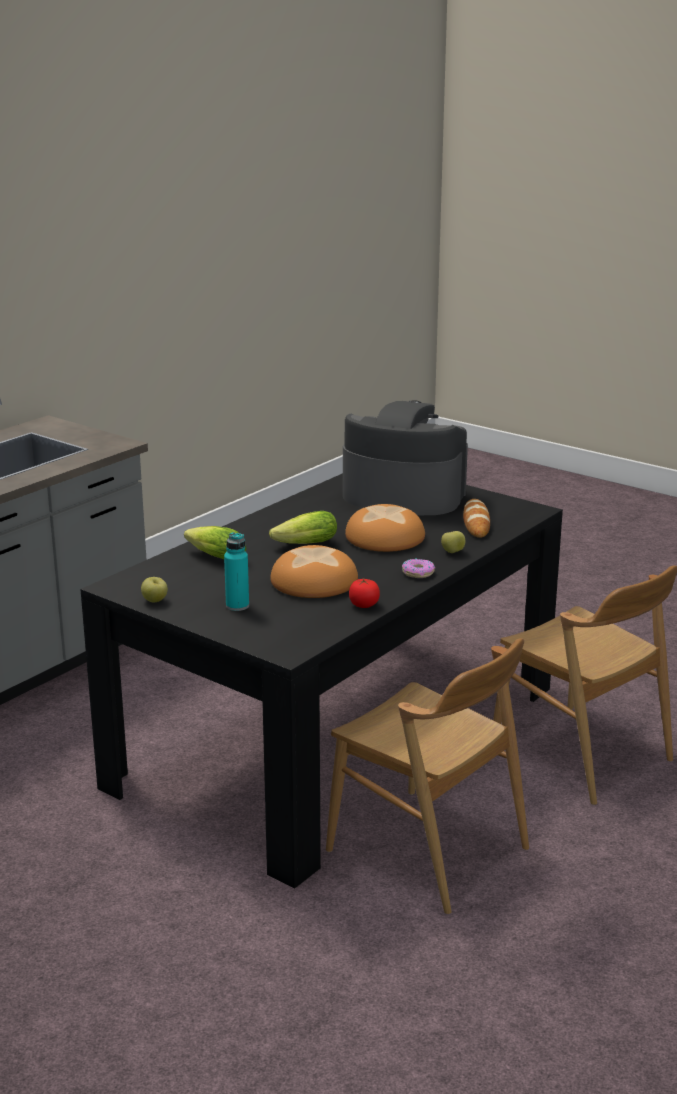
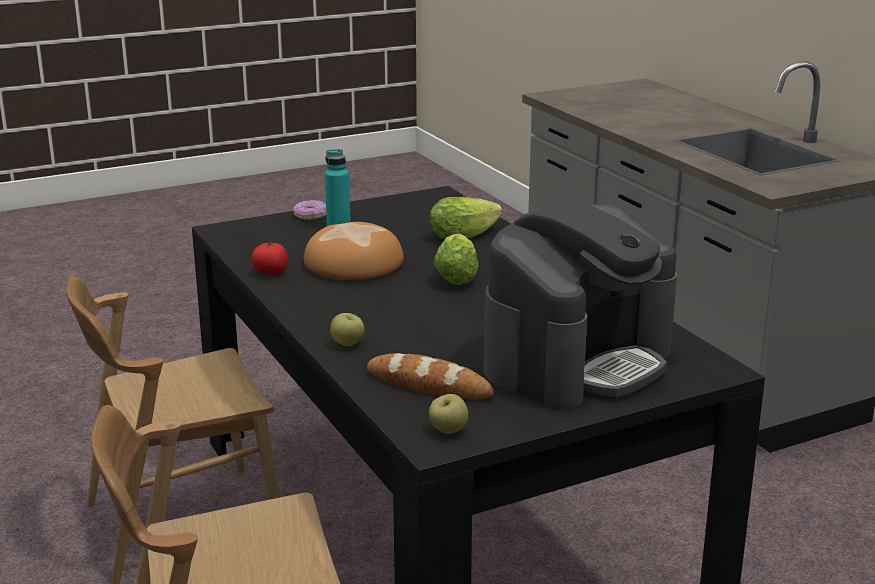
camera: 115 degrees right, 0 degrees up
apple [141,577,168,602] -> apple moved to [429,394,468,434]
bread [345,504,425,552] -> none
donut [402,558,435,578] -> donut moved to [293,200,326,220]

